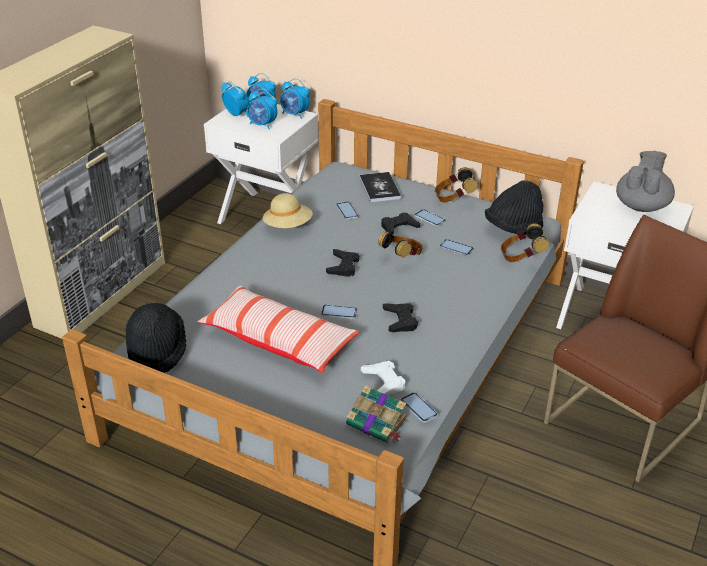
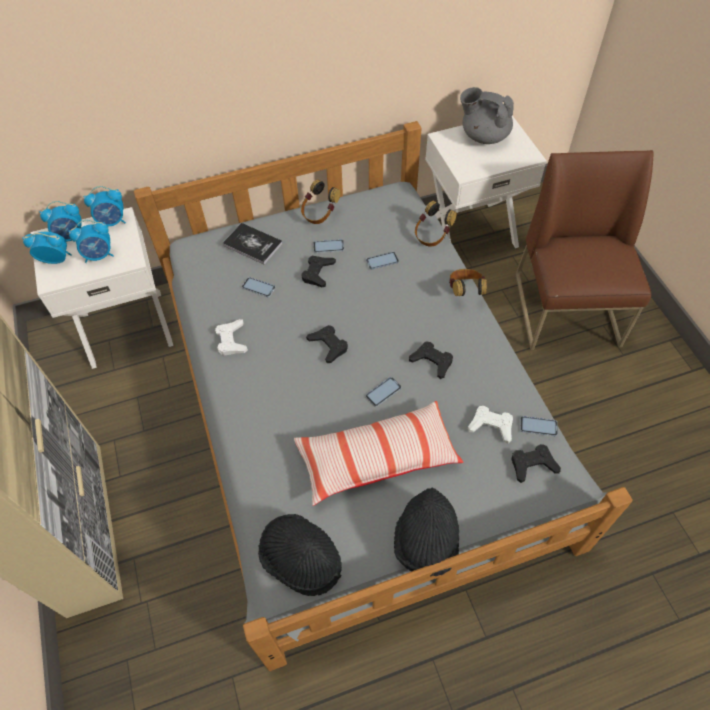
camera: 45 degrees left, 20 degrees up
beige hat [263,193,313,228] -> white game controller [215,319,248,356]
book [346,385,407,443] -> black game controller [511,444,561,483]
headphones [378,231,423,258] -> headphones moved to [449,269,487,296]
black hat [485,180,543,235] -> black hat moved to [394,488,459,577]
grey teapot [616,151,675,212] -> grey teapot turned 45 degrees counterclockwise [460,87,514,144]

